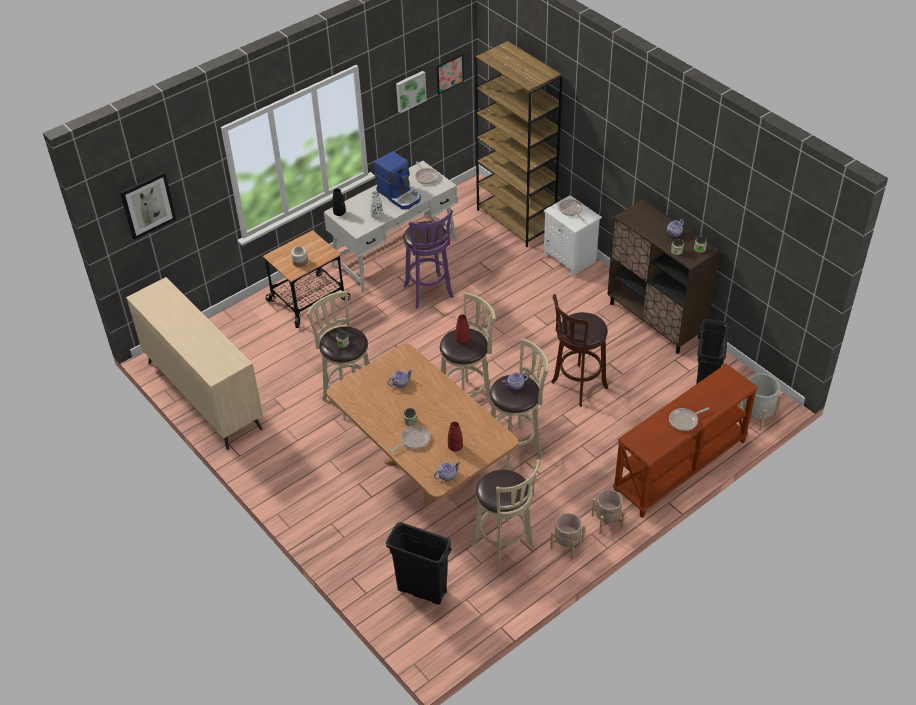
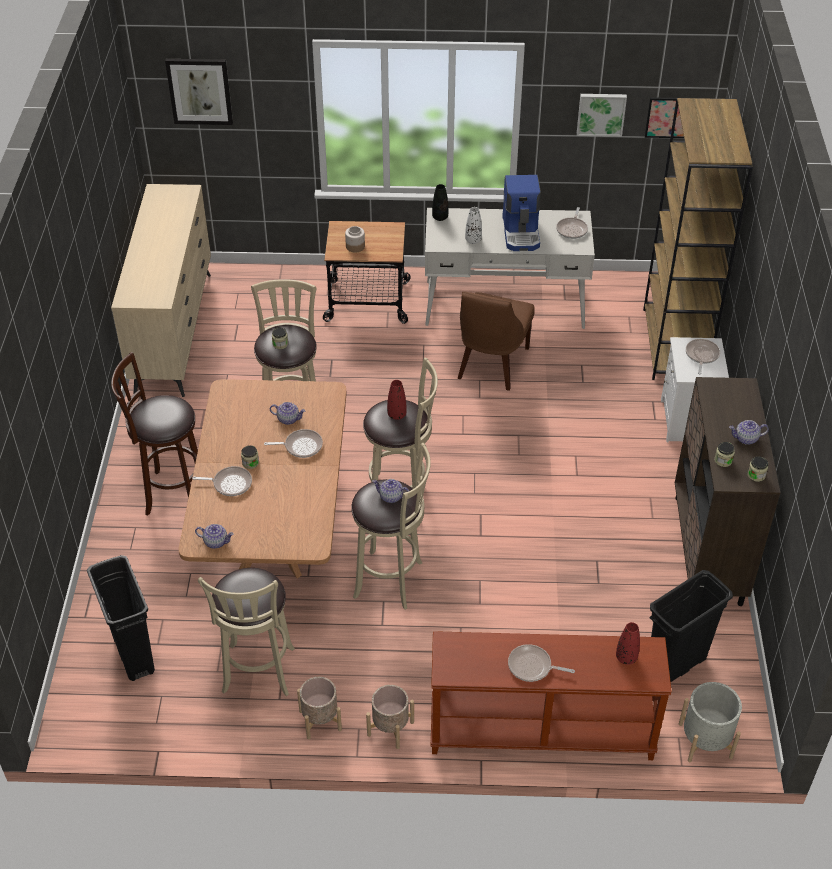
camera: 40 degrees right, 0 degrees up
purple stool [403,209,454,308] -> brown chair [457,291,535,391]
red vase [448,421,463,452] -> red vase moved to [616,622,640,665]
brown stool [551,294,608,407] -> brown stool moved to [111,352,198,516]
none -> frying pan [264,429,323,458]

